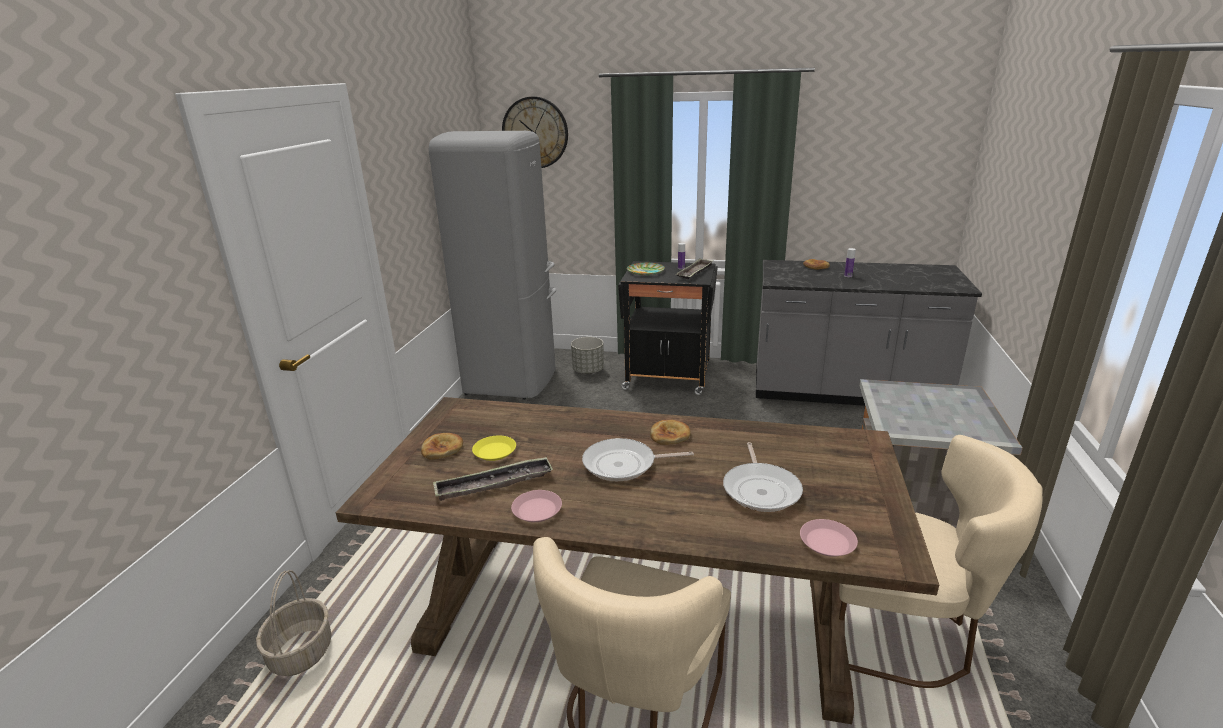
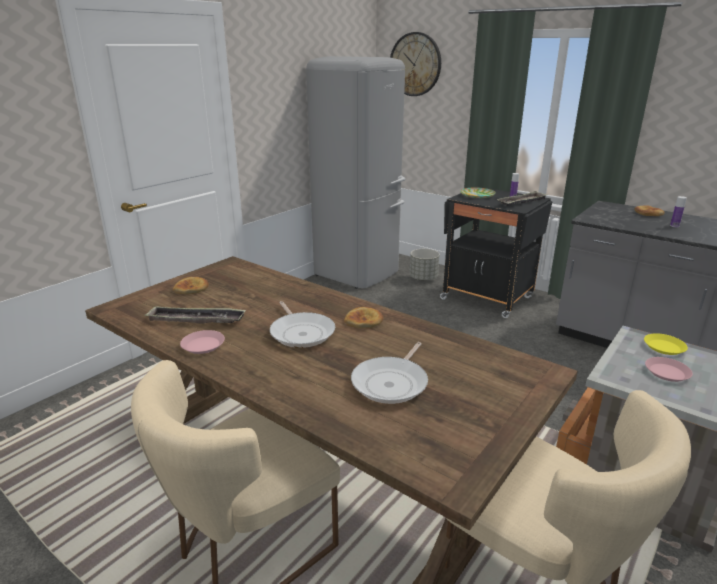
camera: 25 degrees right, 0 degrees up
basket [256,570,332,676] -> none
yellow plate [472,435,516,461] -> yellow plate moved to [644,333,688,355]
frying pan [582,438,694,481] -> frying pan turned 135 degrees counterclockwise [270,301,335,348]
pink plate [800,519,858,557] -> pink plate moved to [645,357,693,382]

